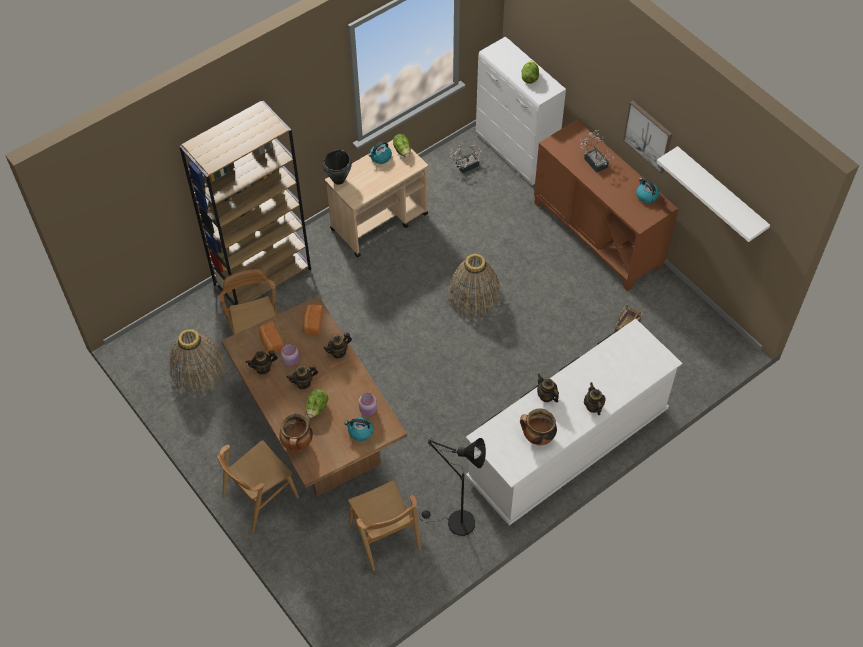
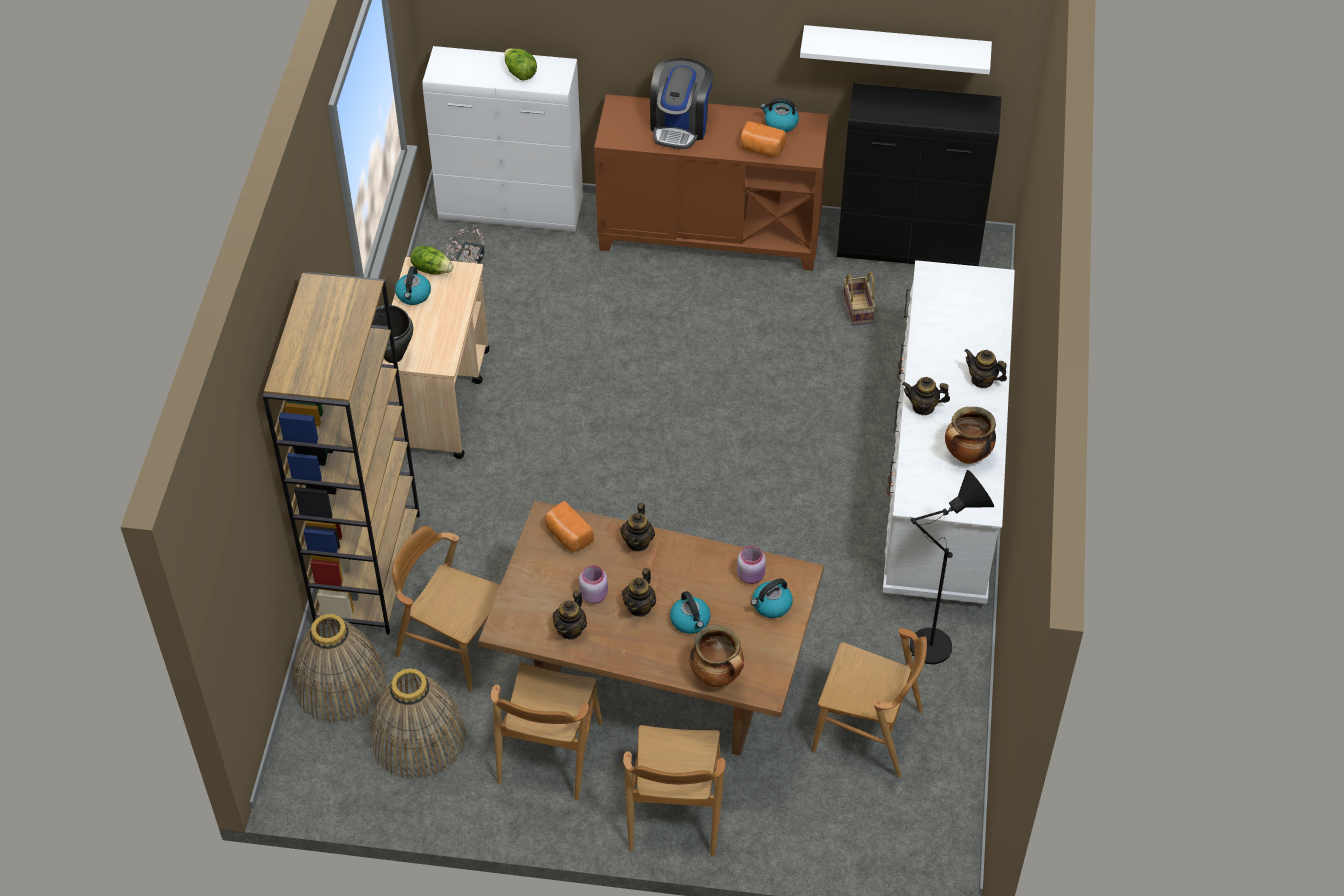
camera: 45 degrees left, 5 degrees down
bread [258,321,284,353] -> bread moved to [740,121,786,157]
lettuce [306,389,328,418] -> kettle [670,591,711,634]
basket [448,254,501,317] -> basket moved to [292,614,387,724]
potted plant [580,130,614,173] -> coffee machine [650,58,713,149]
picture [623,100,672,173] -> none
none -> brown chair [491,663,603,801]
none -> black cabinet [837,83,1001,266]

